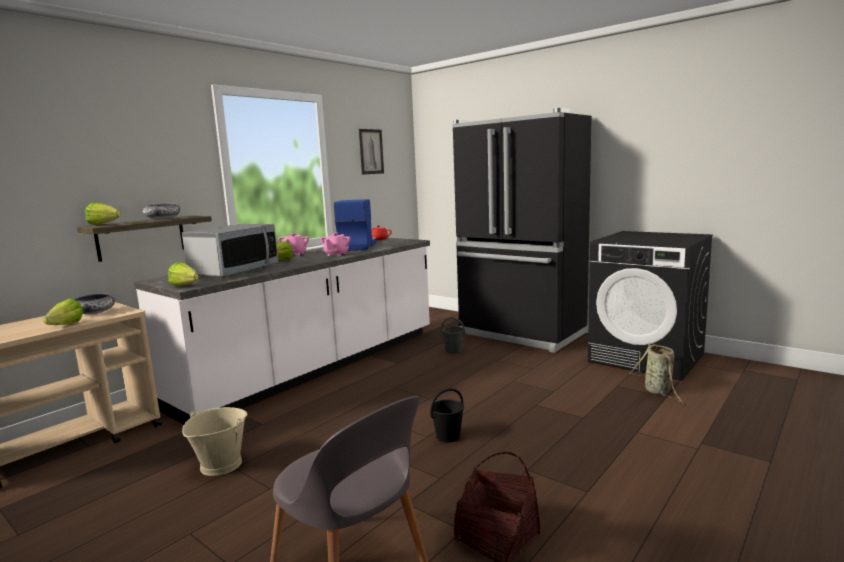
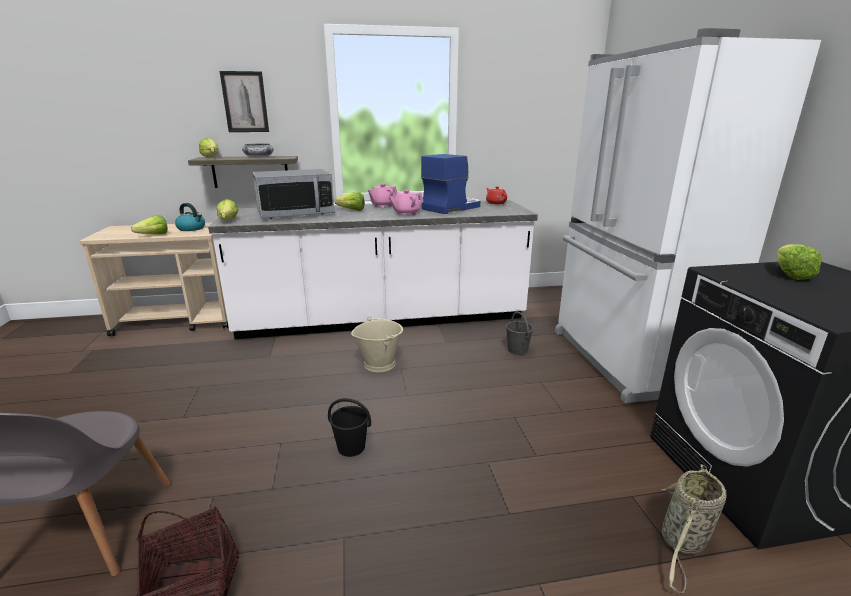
camera: 40 degrees right, 10 degrees up
bowl [75,294,116,314] -> kettle [175,203,205,231]
beige bucket [182,407,247,476] -> beige bucket moved to [351,316,403,373]
picture [359,129,384,175] -> picture moved to [220,71,269,132]
black fridge [452,108,592,353] -> white fridge [555,28,821,403]
none -> lettuce [776,244,822,280]

